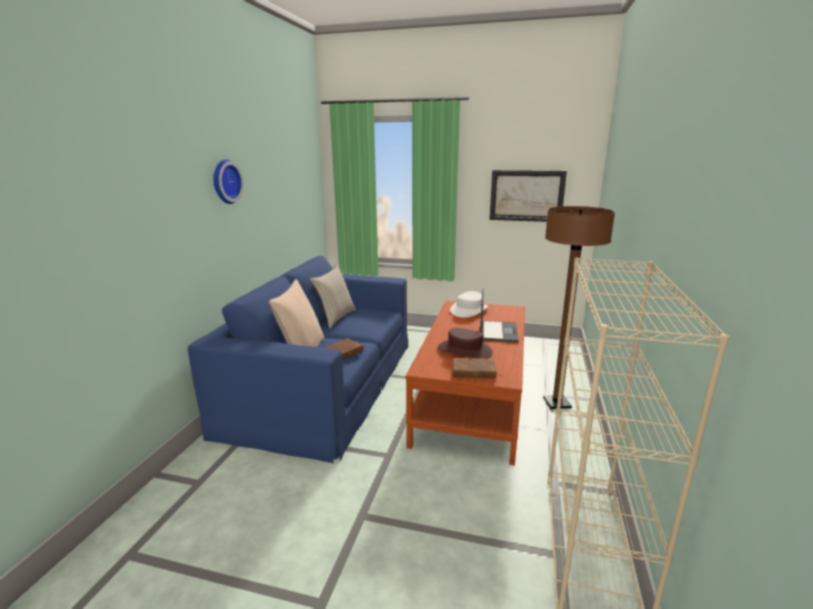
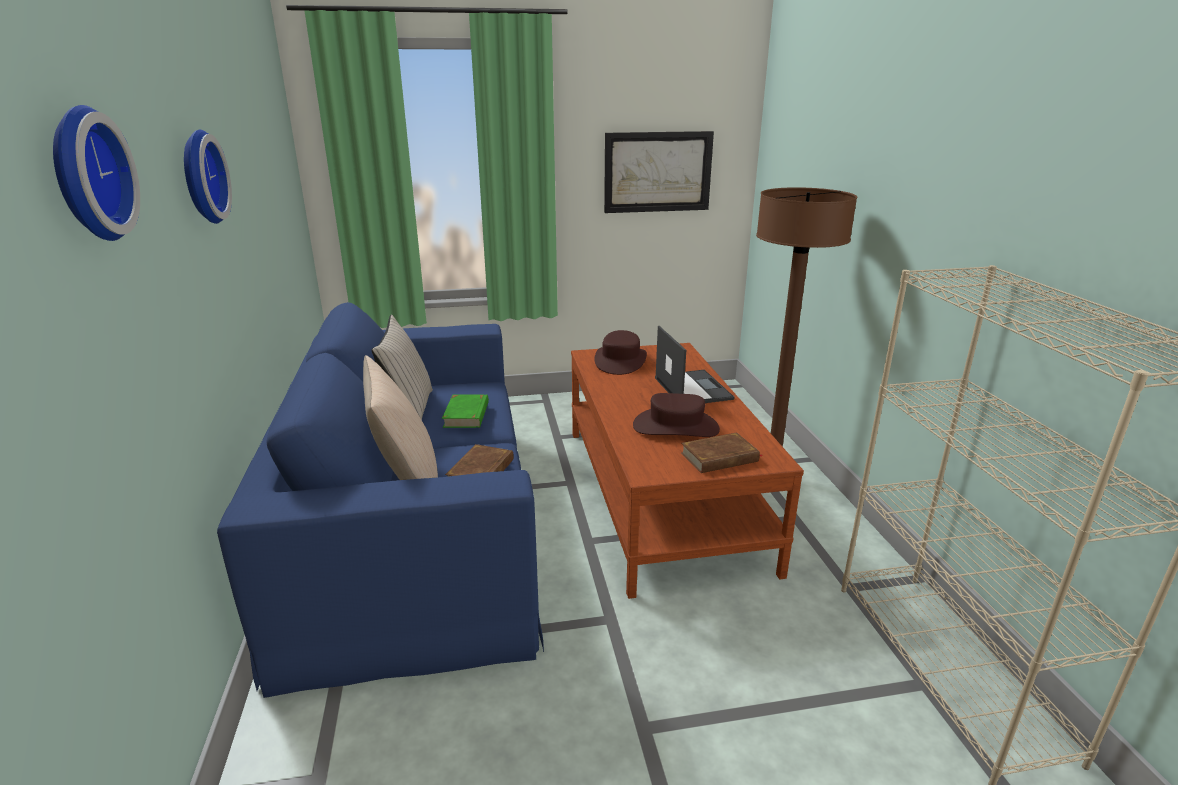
camera: 25 degrees left, 5 degrees up
white hat [450,291,488,318] -> brown hat [595,330,647,375]
none -> wall clock [53,105,140,241]
none -> green book [442,394,489,428]

